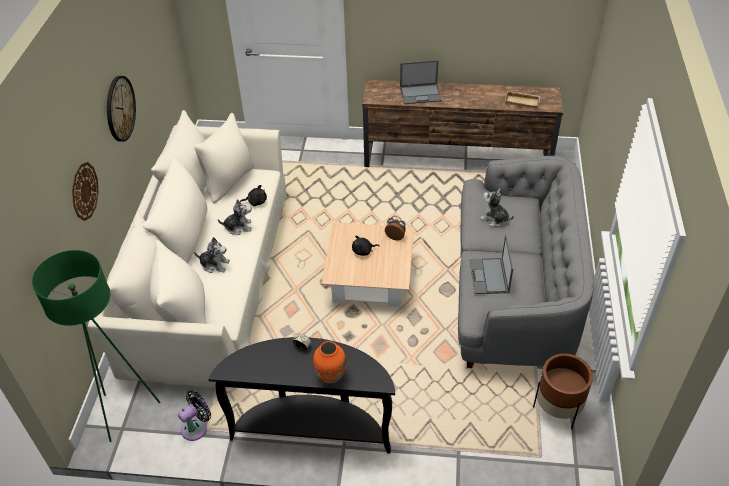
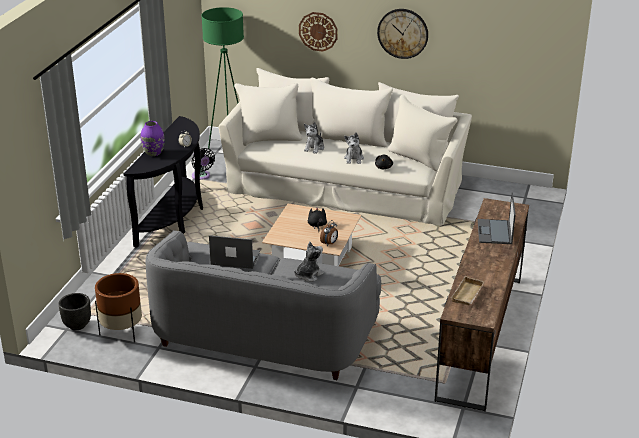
camera: 100 degrees right, 15 degrees down
orange vase [313,341,347,383] -> purple vase [141,121,165,156]
none -> black planter [59,293,91,330]

